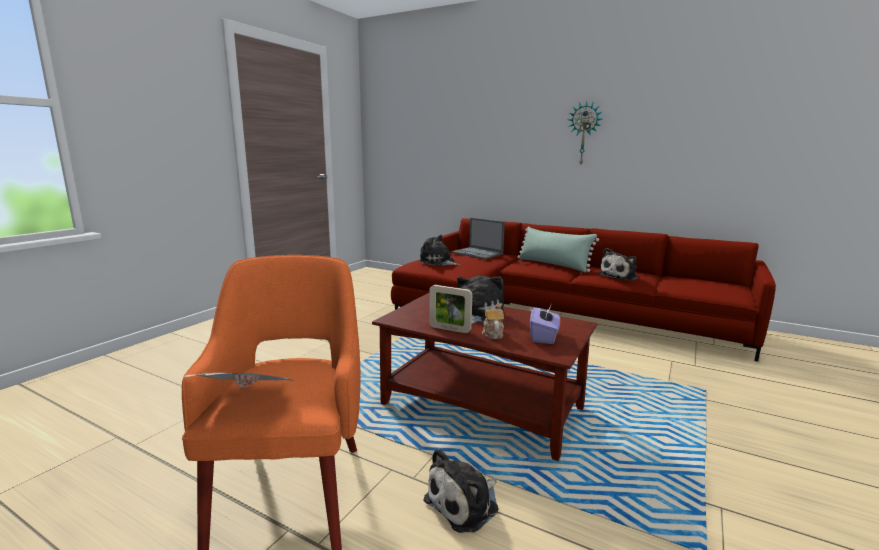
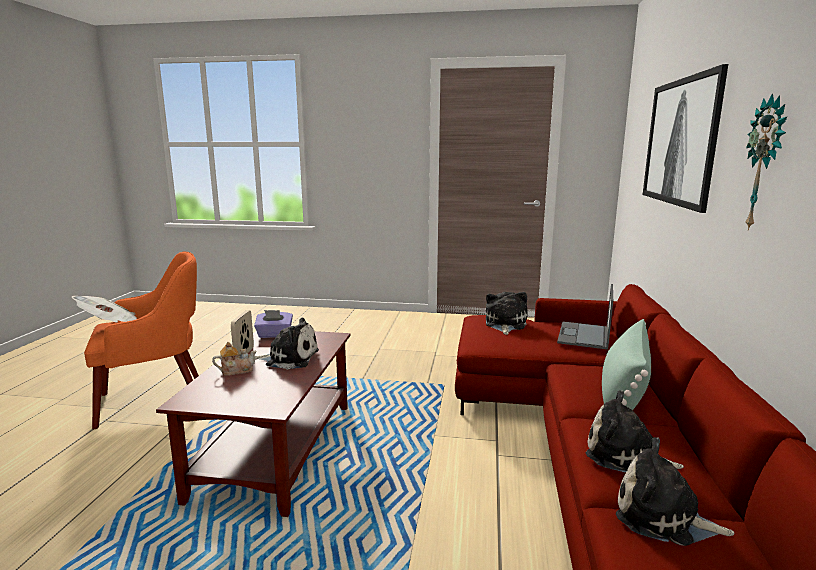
camera: 70 degrees right, 0 degrees up
plush toy [423,448,499,533] -> plush toy moved to [616,437,735,546]
purple tissue box [530,306,560,344] -> purple tissue box moved to [254,310,293,338]
none -> picture [643,64,728,213]

